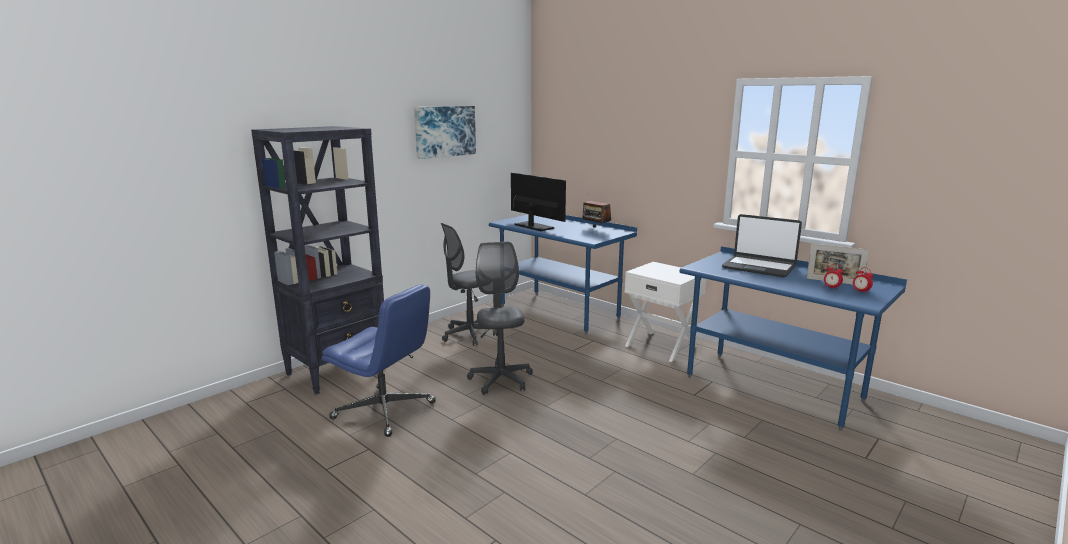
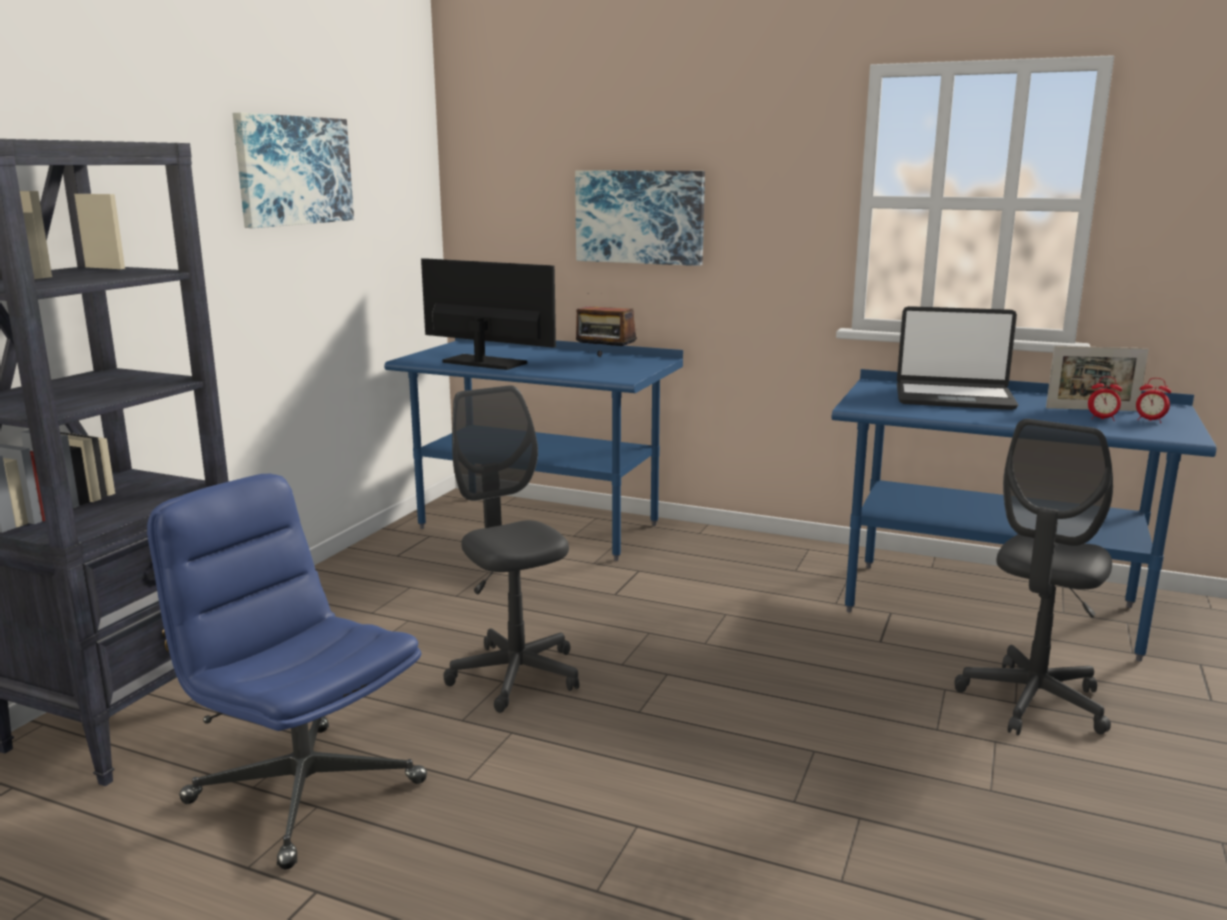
camera: 20 degrees left, 0 degrees up
blue office chair [322,284,436,437] -> blue office chair turned 150 degrees counterclockwise [147,474,427,870]
grey office chair [441,223,498,346] -> grey office chair moved to [955,419,1113,736]
white nightstand [625,262,706,362] -> none
none -> picture [575,170,705,266]

